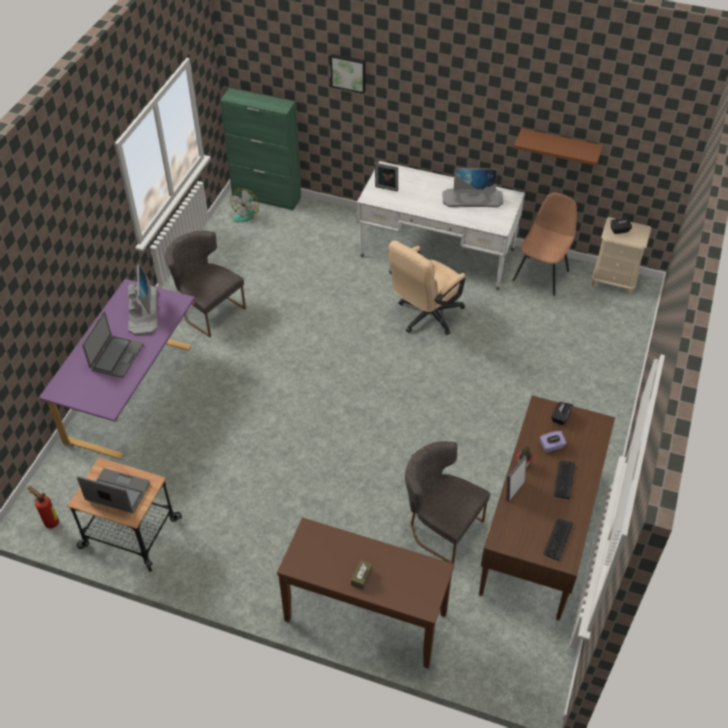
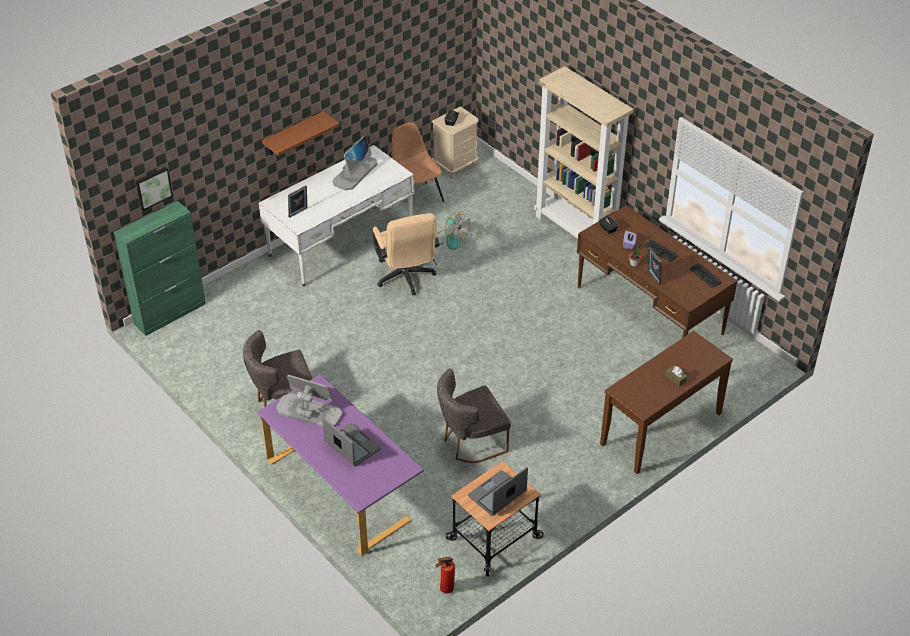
camera: 60 degrees left, 5 degrees down
fan [230,189,259,222] -> fan moved to [437,211,470,250]
picture [330,54,365,93] -> picture moved to [135,167,173,211]
grey chair [405,441,491,564] -> grey chair moved to [437,369,511,463]
brown shelf [514,128,603,166] -> brown shelf moved to [262,111,340,156]
none -> beige bookcase [534,66,634,239]

